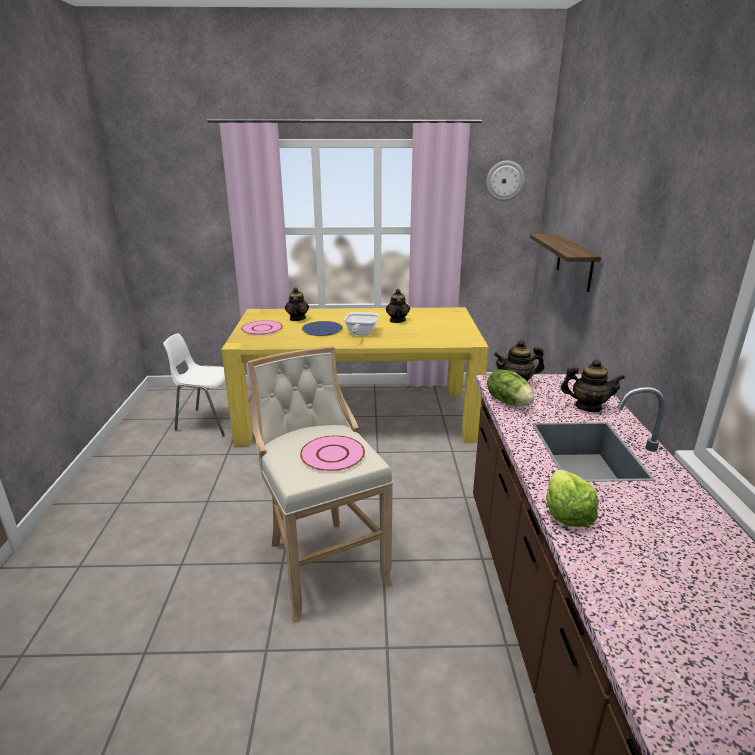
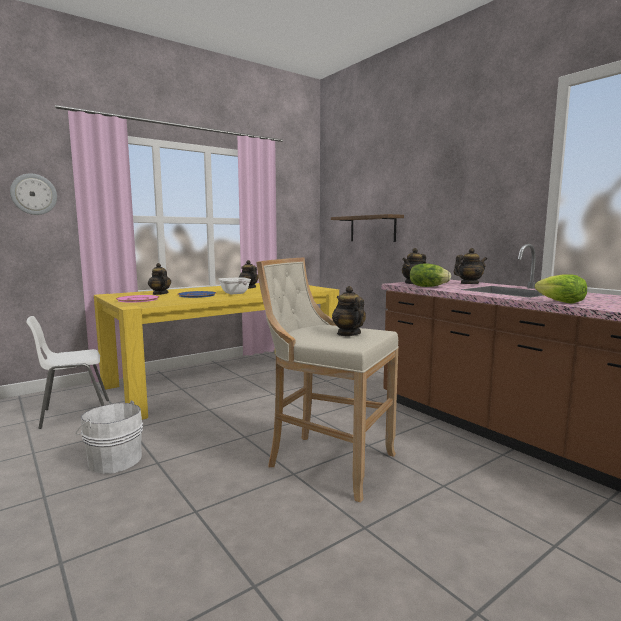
camera: 35 degrees left, 15 degrees down
pink plate [300,435,365,472] -> teapot [332,286,366,336]
wall clock [486,161,525,201] -> wall clock moved to [10,173,57,215]
none -> white bucket [76,401,143,474]

